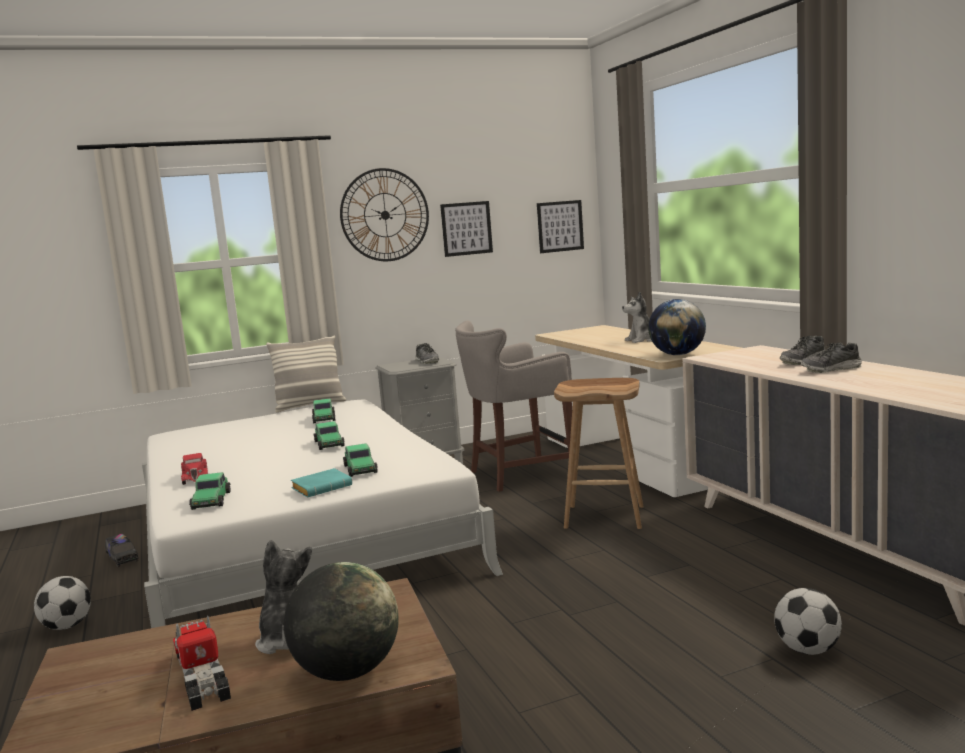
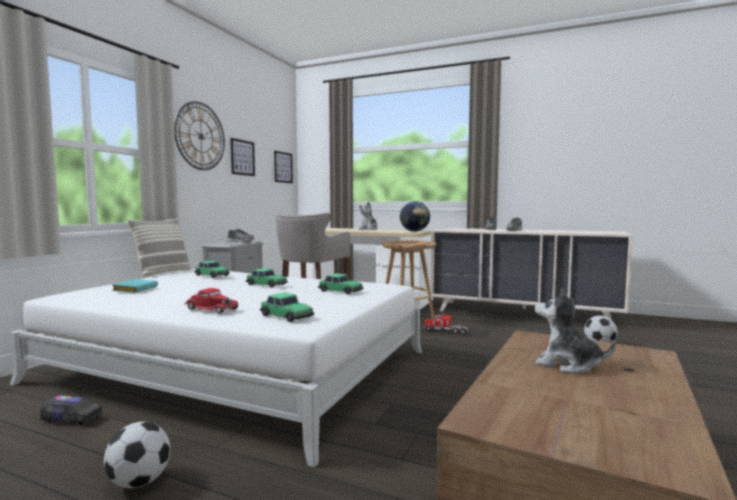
camera: 45 degrees left, 5 degrees down
toy truck [173,616,231,711] -> toy truck moved to [424,312,468,334]
globe [284,562,399,681] -> none
turquoise book [291,468,352,498] -> turquoise book moved to [112,279,158,293]

